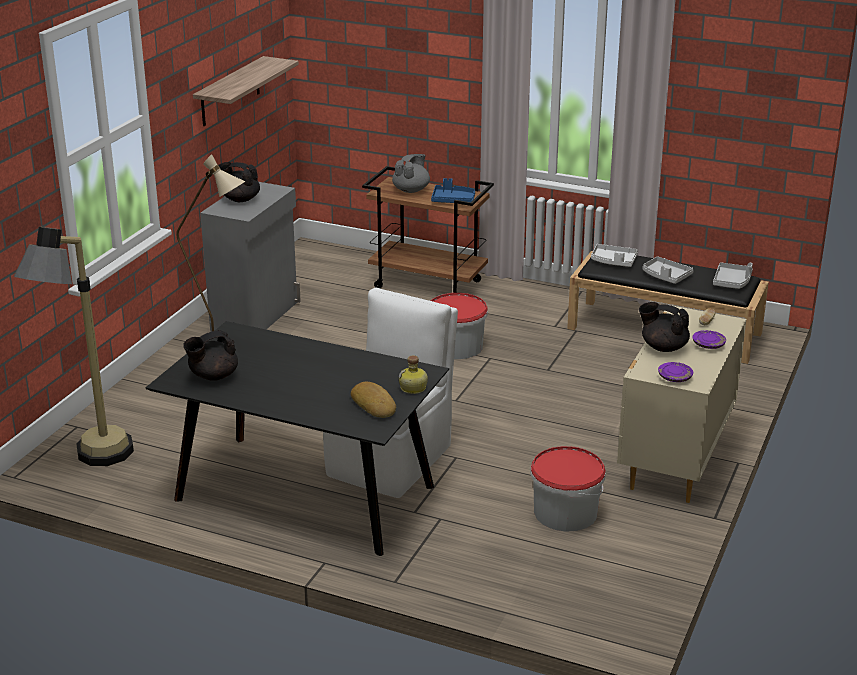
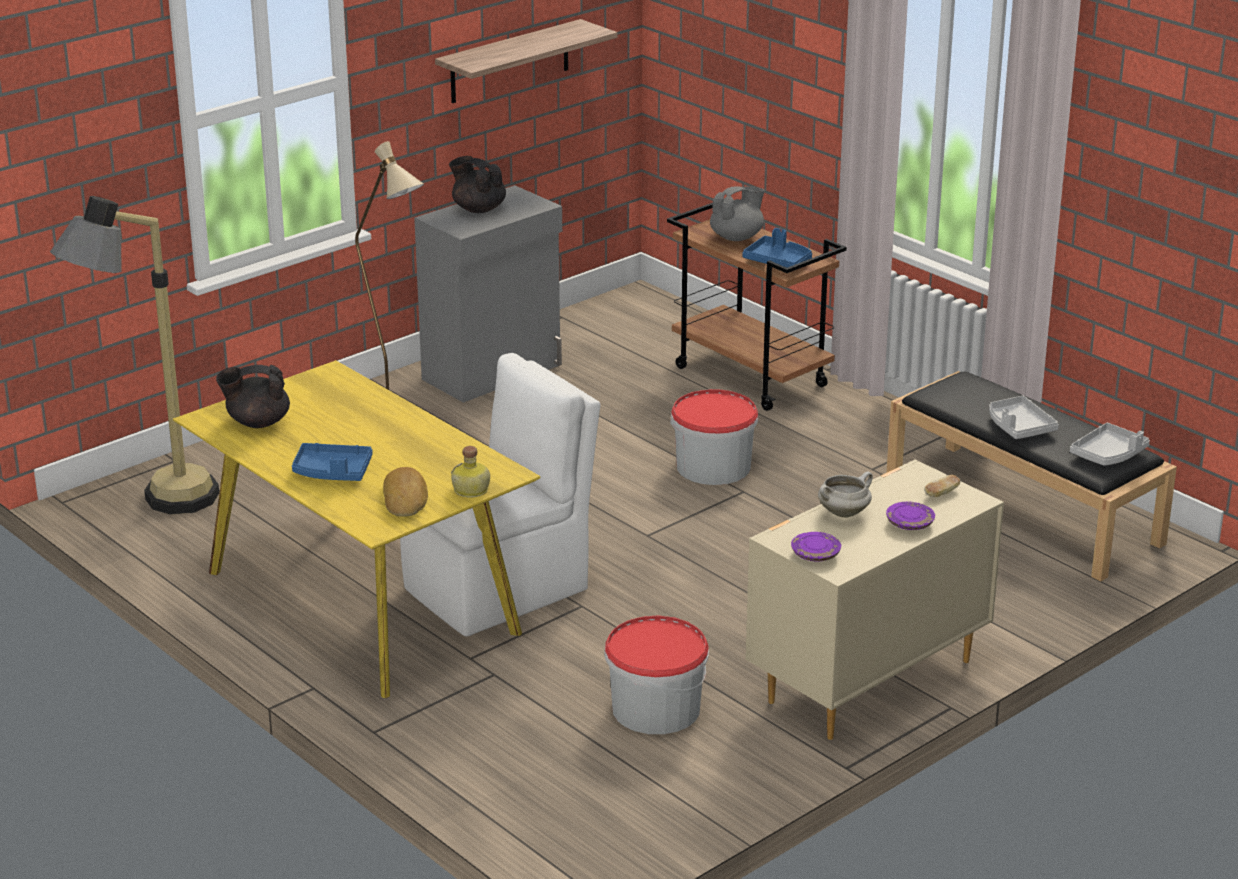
camera: 25 degrees right, 0 degrees up
black dining table [146,321,449,556] -> yellow dining table [173,360,540,698]
white tray [591,244,638,267] -> none
black teapot [639,302,690,352] -> white cooking pot [818,471,873,518]
none -> blue tray [292,443,372,481]

